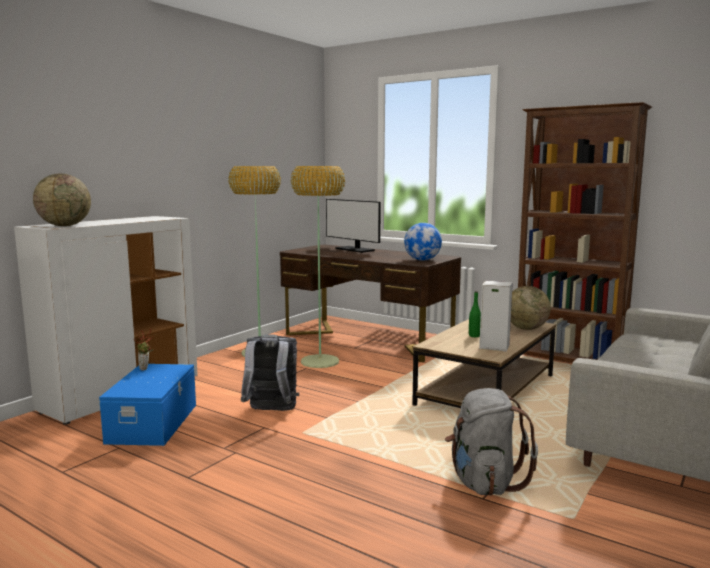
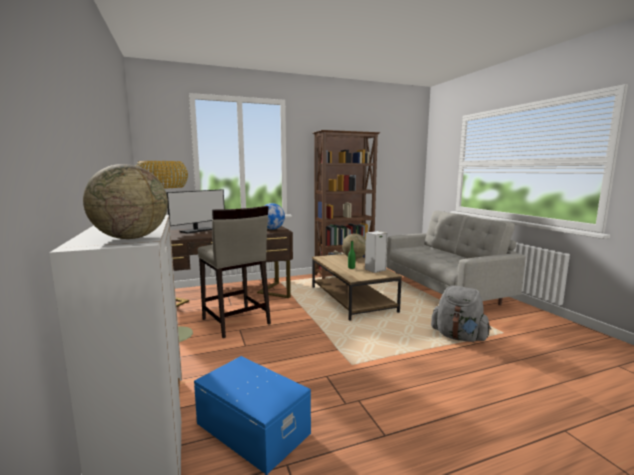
camera: 55 degrees left, 0 degrees up
potted plant [133,329,154,371] -> none
grey backpack [241,334,299,411] -> none
floor lamp [291,166,345,368] -> beige stool [198,206,271,338]
monitor [326,199,381,253] -> monitor turned 45 degrees counterclockwise [166,189,225,234]

